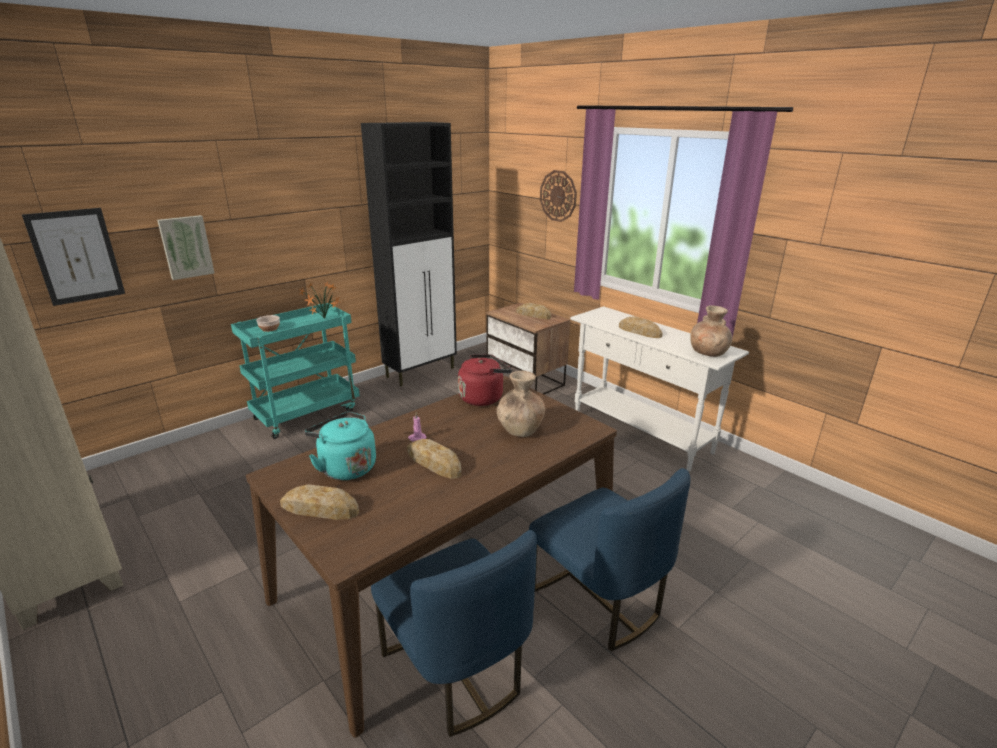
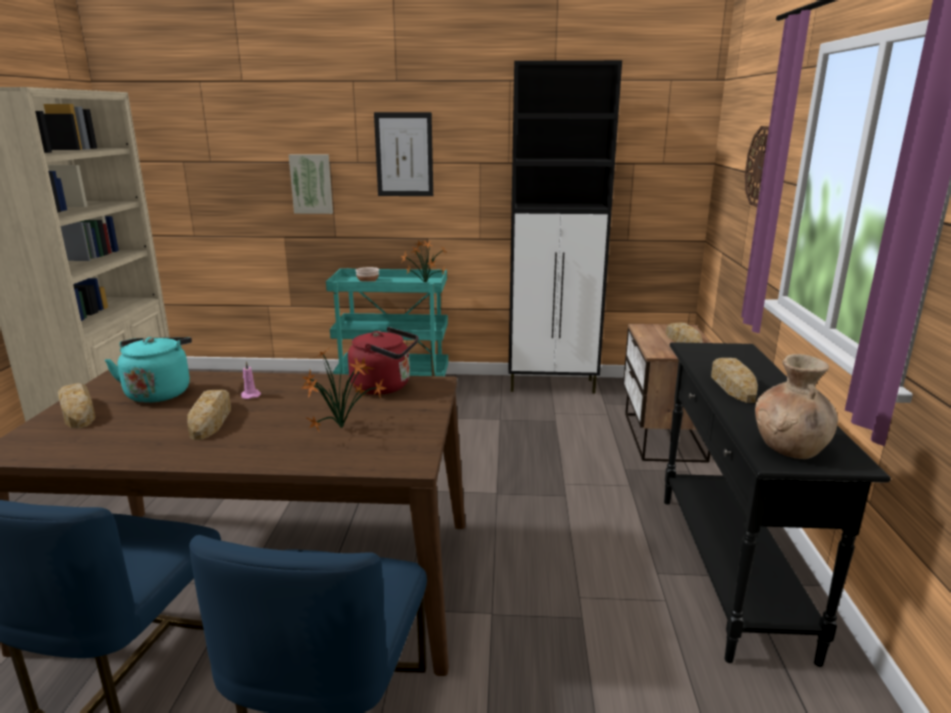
camera: 45 degrees right, 5 degrees down
picture [22,208,125,306] -> picture moved to [374,112,433,196]
brown vase [497,371,545,437] -> potted plant [301,348,387,431]
white console table [570,306,749,471] -> black console table [664,342,891,667]

